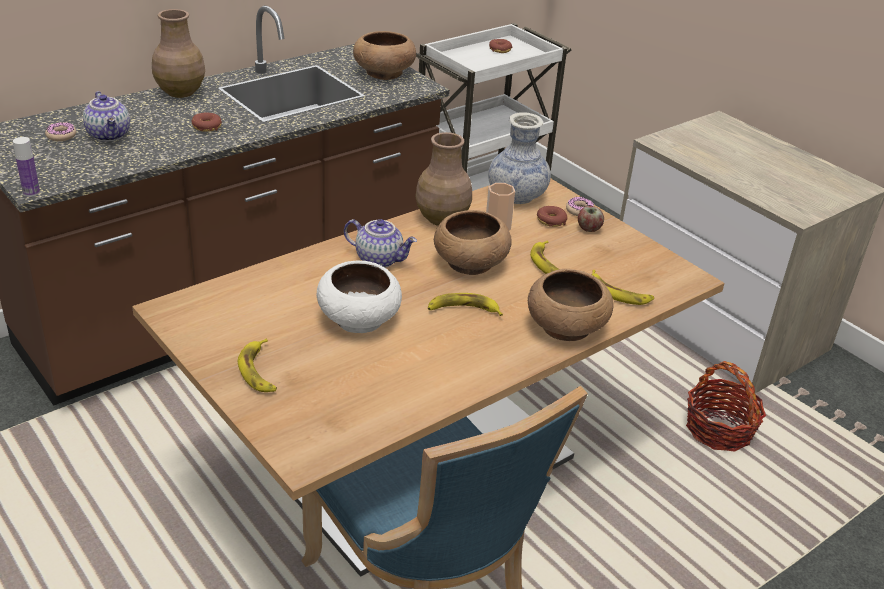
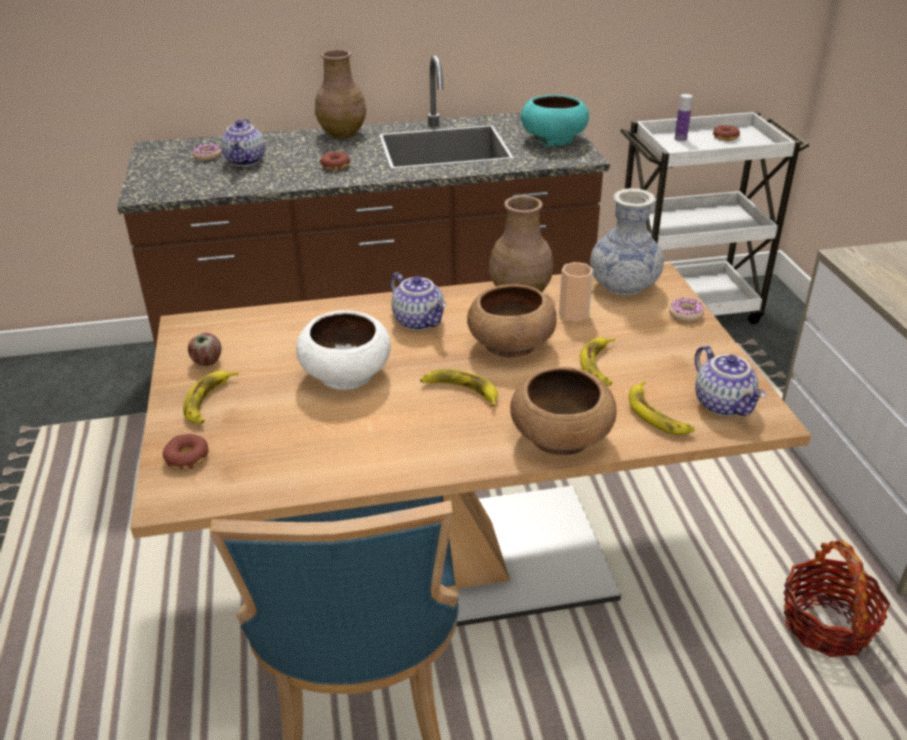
camera: 30 degrees right, 0 degrees up
bottle [13,137,40,197] -> bottle moved to [675,94,693,142]
brown bowl [353,31,416,80] -> turquoise bowl [521,95,589,147]
donut [537,206,568,227] -> donut moved to [163,434,209,469]
apple [578,206,604,232] -> apple moved to [188,333,221,366]
none -> teapot [695,345,766,416]

